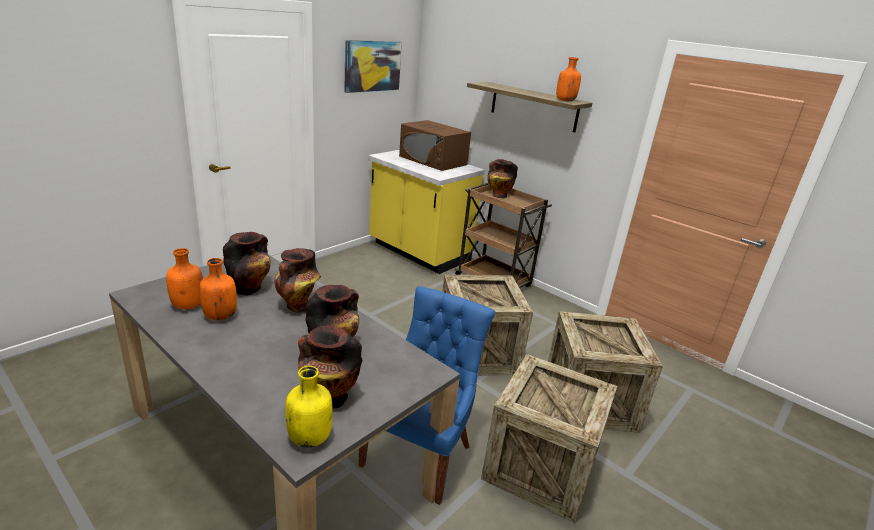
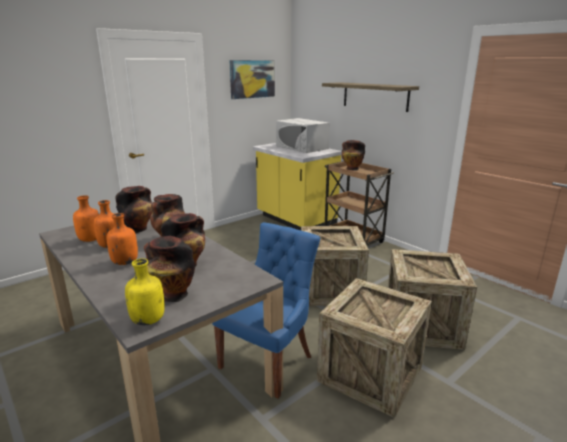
camera: 10 degrees right, 5 degrees down
brown microwave [399,120,471,171] -> white microwave [276,118,330,153]
orange bottle [556,57,581,101] -> orange bottle moved to [106,213,138,265]

